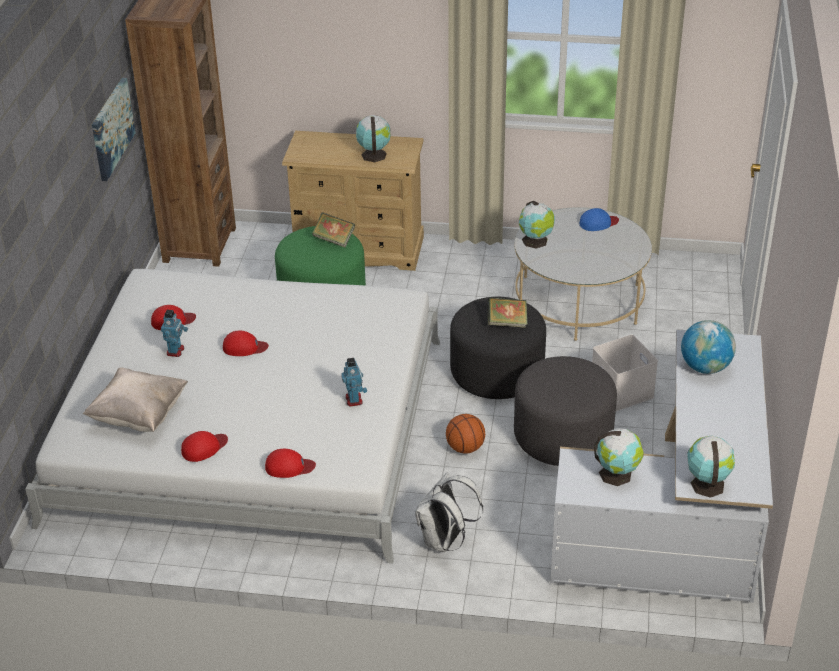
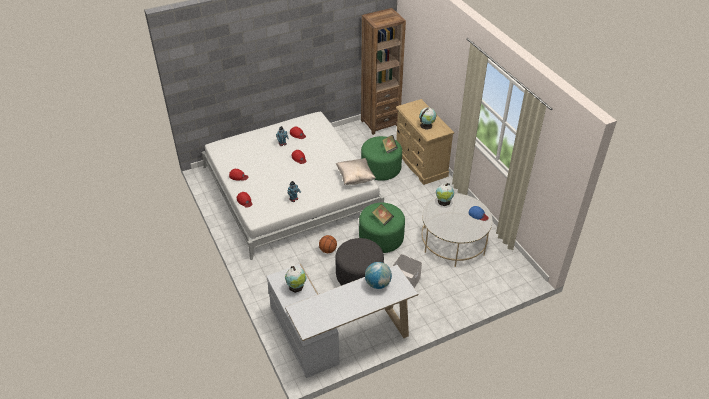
camera: 55 degrees right, 5 degrees up
beige pillow [83,367,188,432] -> beige pillow moved to [336,158,375,185]
picture [92,78,136,181] -> none
white backpack [415,473,483,552] -> none
black ottoman [450,297,546,399] -> green ottoman [359,203,405,253]
globe [687,436,735,498] -> none

